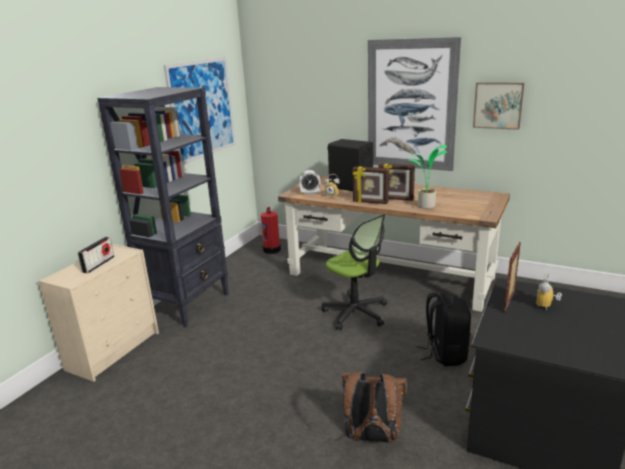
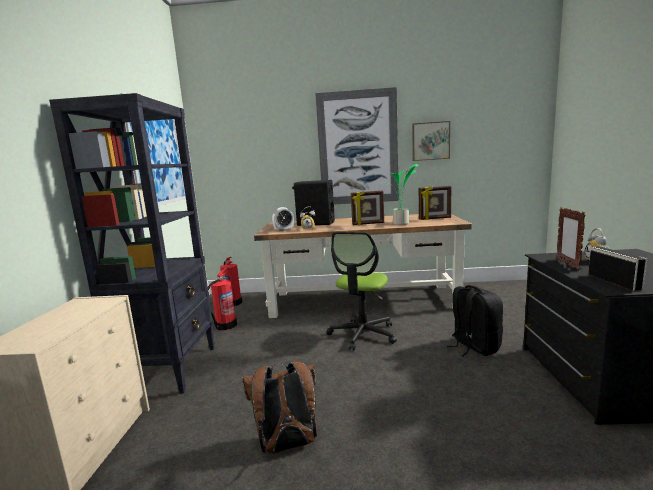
camera: 25 degrees left, 10 degrees down
radio [77,237,114,273] -> radio moved to [588,246,647,291]
office chair [322,214,387,330] -> office chair turned 90 degrees clockwise [327,232,397,350]
brown backpack [342,370,407,443] -> brown backpack moved to [242,361,317,453]
picture frame [352,166,389,204] -> picture frame moved to [419,186,451,220]
none -> fire extinguisher [208,267,237,330]

